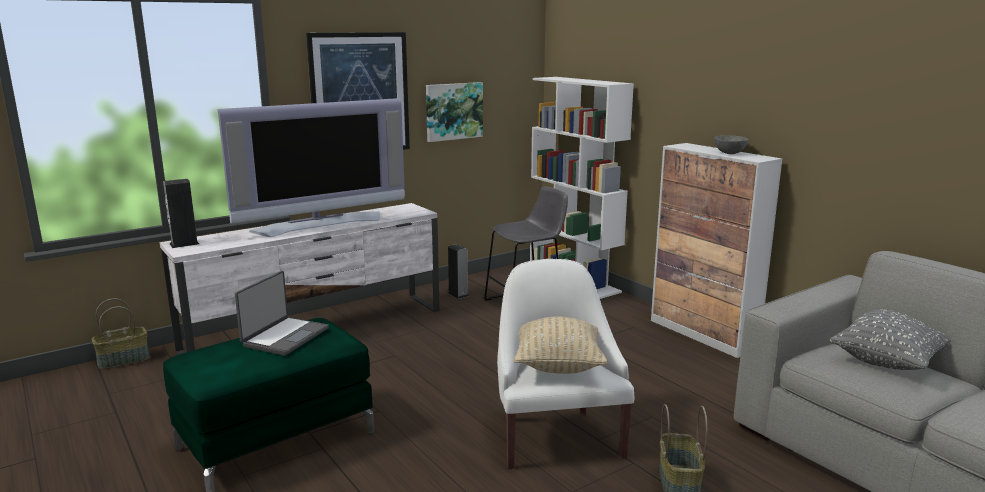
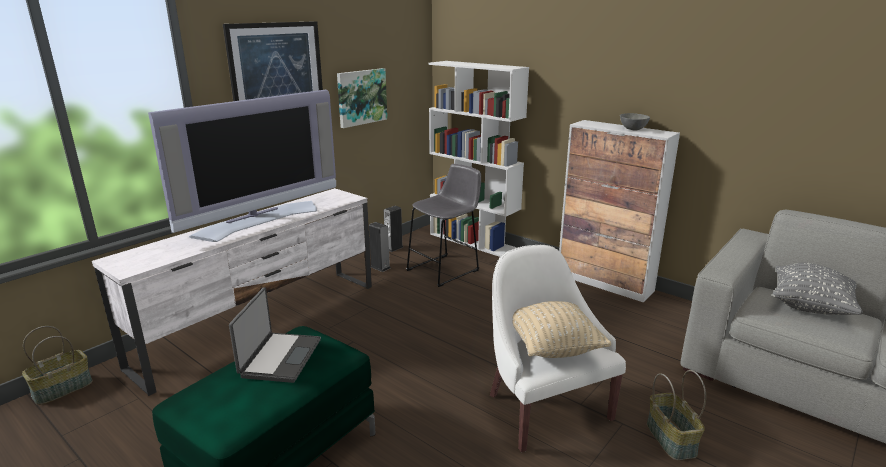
camera: 15 degrees left, 5 degrees up
speaker [163,179,199,248] -> speaker moved to [384,206,403,252]

